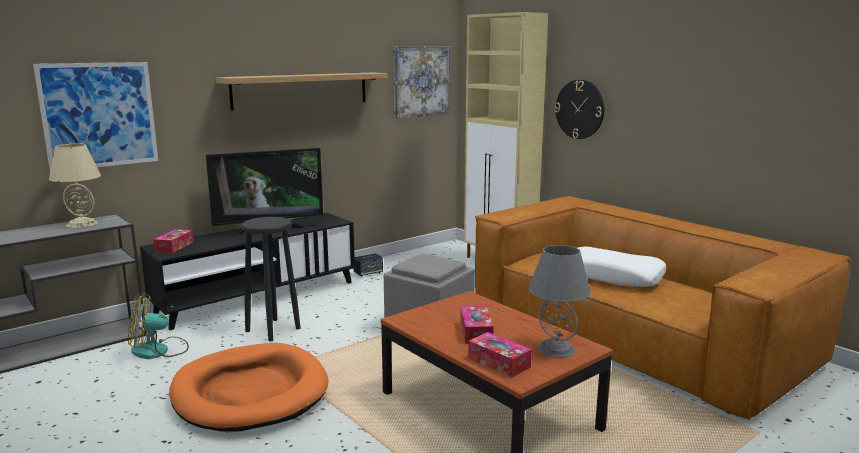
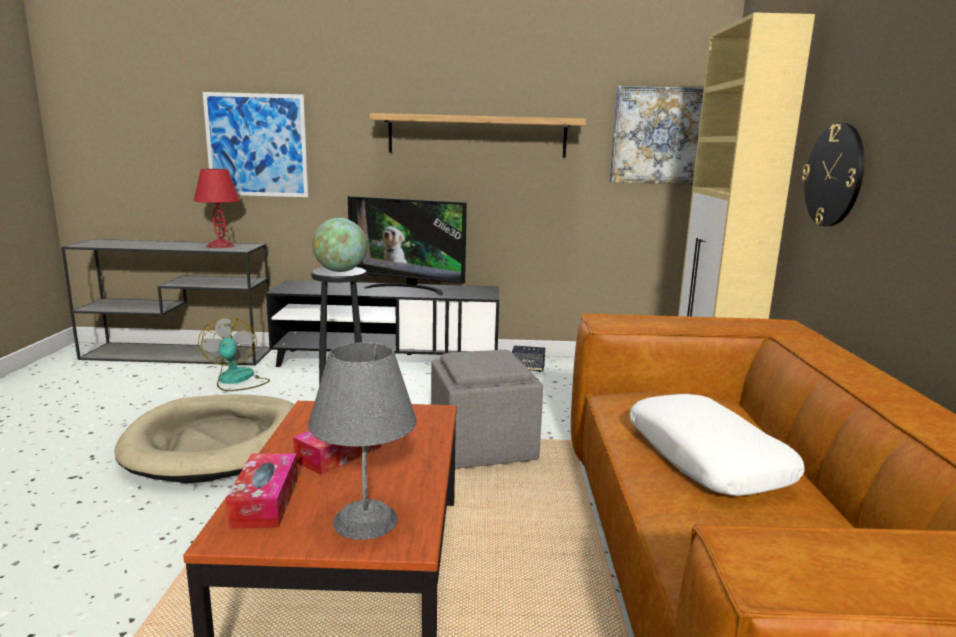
camera: 40 degrees right, 0 degrees up
beige table lamp [49,144,101,228] -> red table lamp [193,169,240,248]
fan [128,293,189,359] -> fan turned 45 degrees clockwise [198,318,270,391]
tissue box [153,229,194,253] -> none
orange dog bed [169,343,328,431] -> beige dog bed [114,394,294,483]
none -> globe [312,218,367,272]

